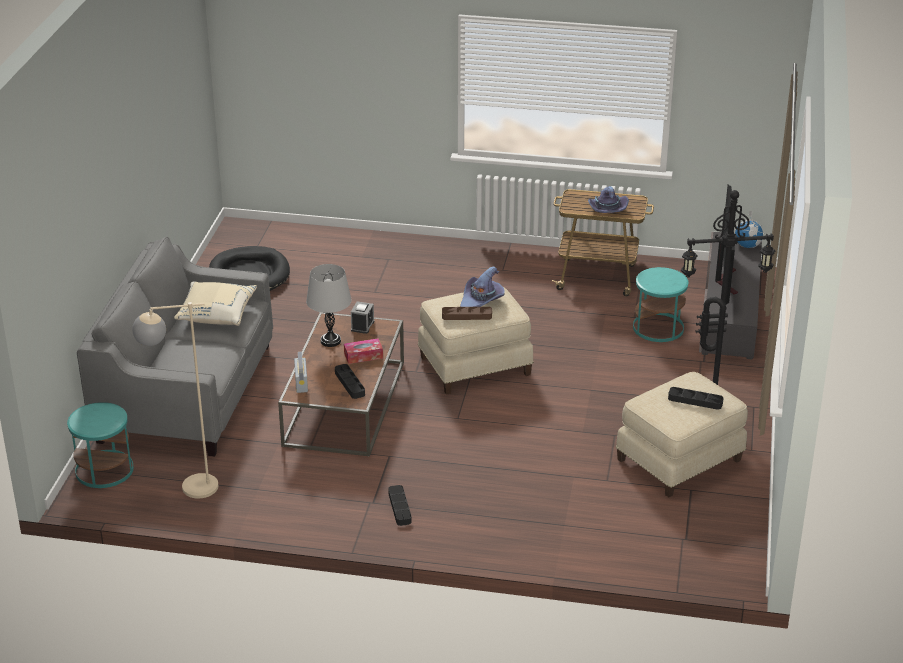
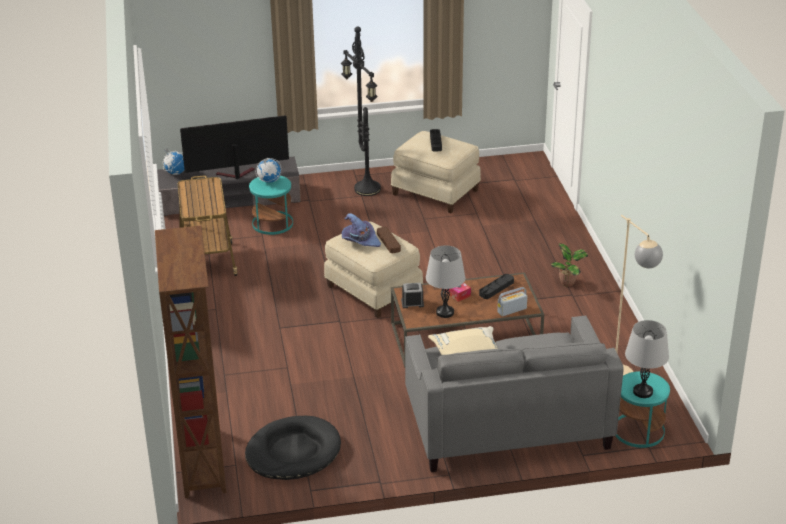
camera: 110 degrees left, 0 degrees up
black tray [388,485,412,526] -> potted plant [550,243,588,287]
purple hat [588,186,629,213] -> none
none -> brown bookcase [155,226,226,498]
none -> globe [256,157,281,183]
none -> grey table lamp [625,320,669,398]

